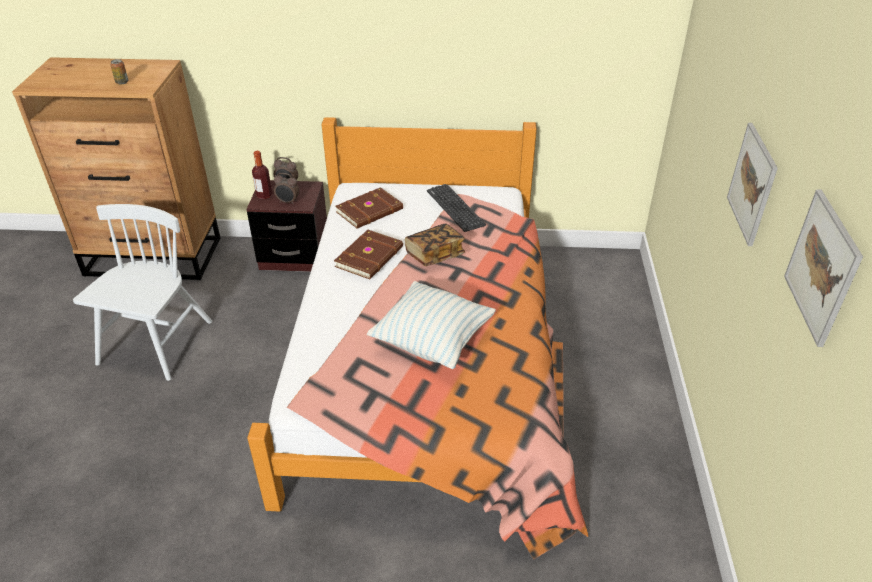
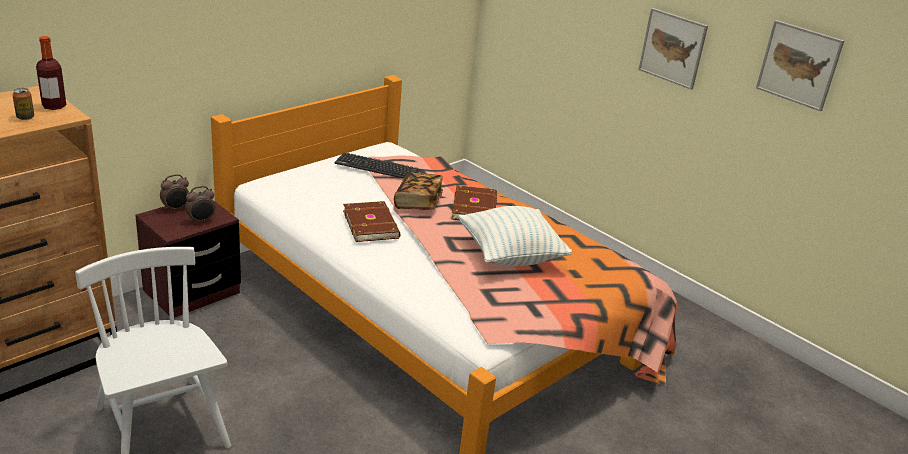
camera: 50 degrees left, 10 degrees down
bottle [252,151,272,199] -> bottle moved to [36,36,66,110]
brown book [335,187,403,229] -> brown book moved to [452,185,497,220]

